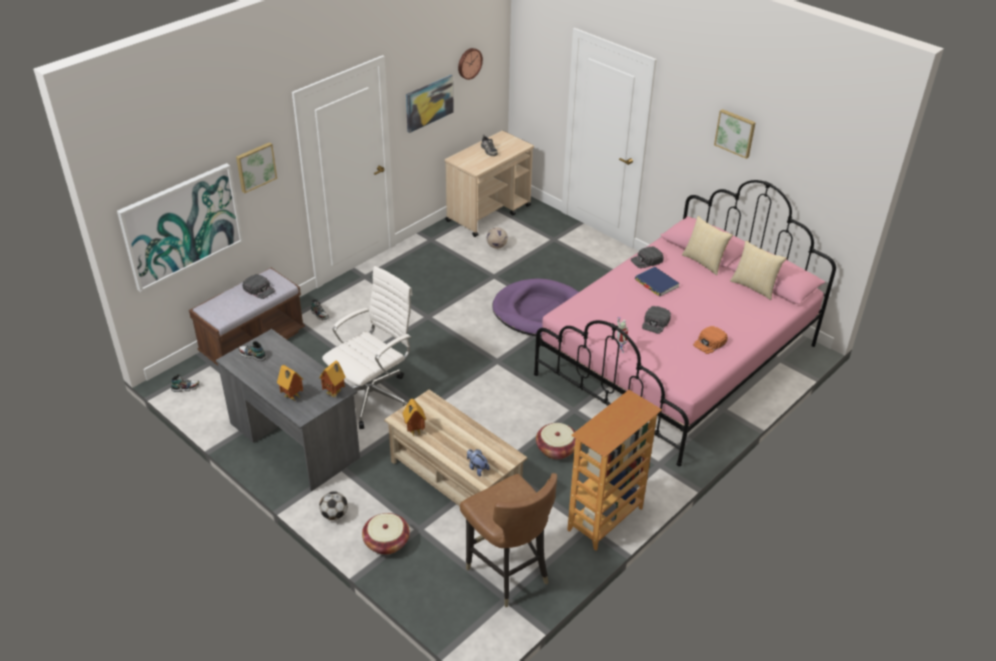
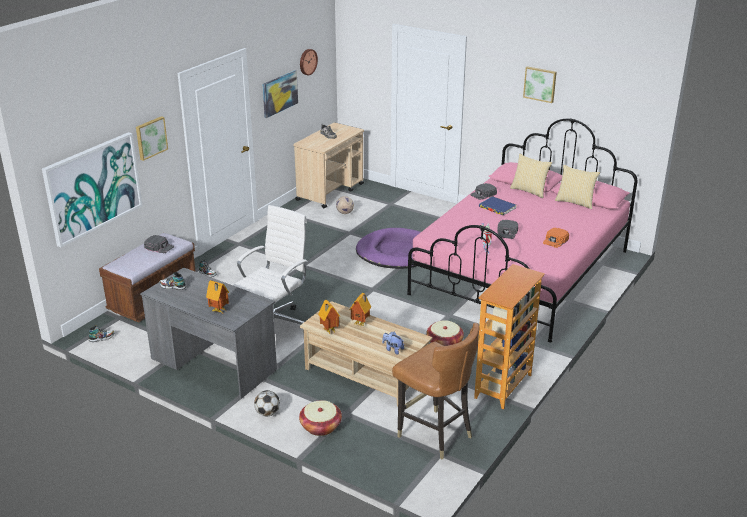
camera: 10 degrees left, 10 degrees down
toy house [319,361,346,398] -> toy house moved to [349,293,371,326]

